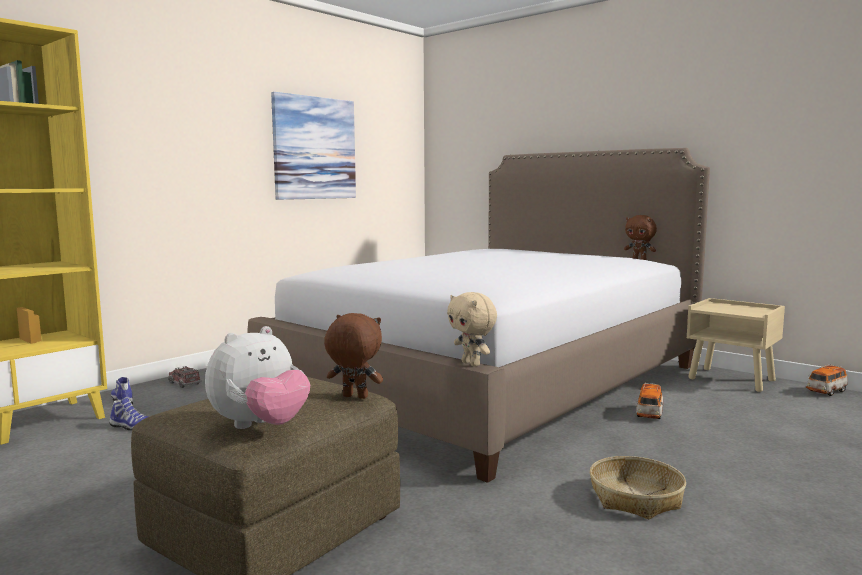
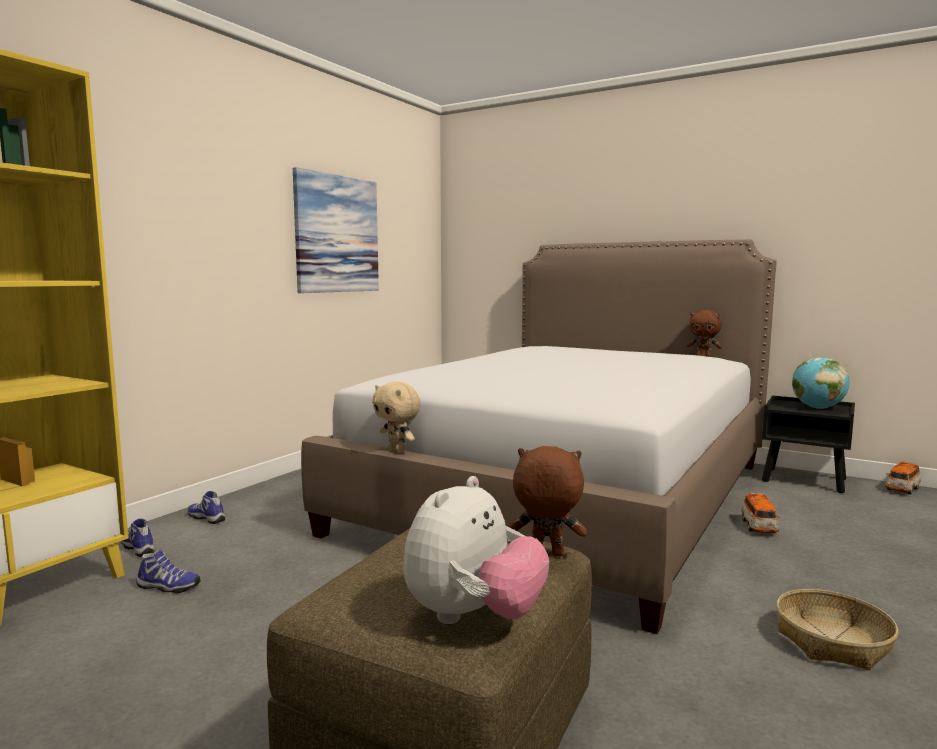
camera: 10 degrees left, 0 degrees up
toy truck [168,366,202,388] -> shoe [188,491,225,524]
beige plush toy [447,292,497,366] -> beige plush toy moved to [372,382,421,453]
beige nightstand [687,298,785,392] -> black nightstand [762,396,855,493]
none -> globe [792,357,850,409]

